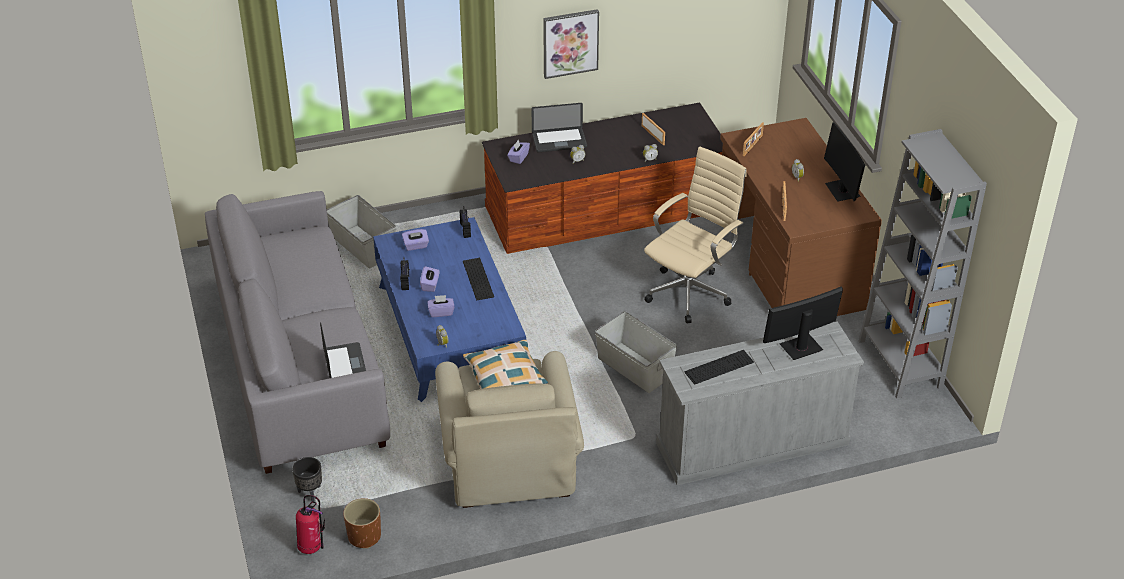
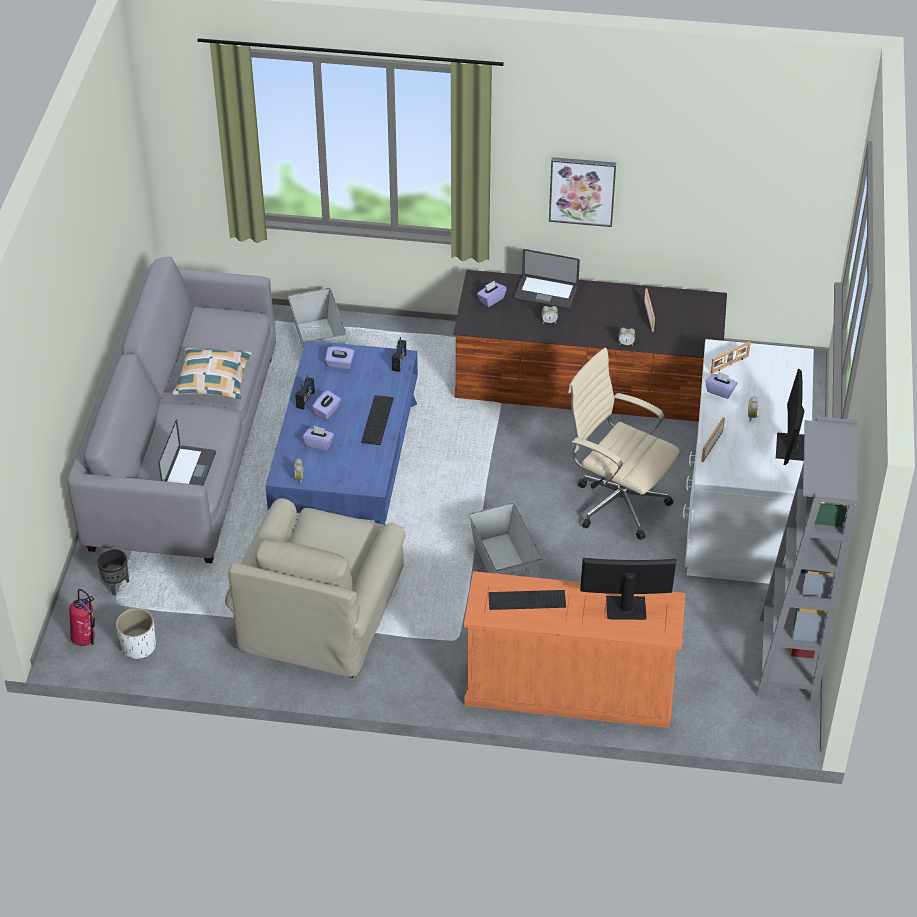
camera: 25 degrees right, 5 degrees up
brown planter [343,498,381,549] -> white planter [116,608,156,660]
pillow [463,340,548,389] -> pillow moved to [172,347,252,399]
beige office chair [644,147,746,323] -> beige office chair turned 120 degrees counterclockwise [568,348,680,540]
grey dresser [656,321,864,485] -> orange dresser [464,571,686,728]
brown desk [720,118,882,316] -> white desk [683,339,814,584]
none -> purple tissue box [705,371,738,399]

